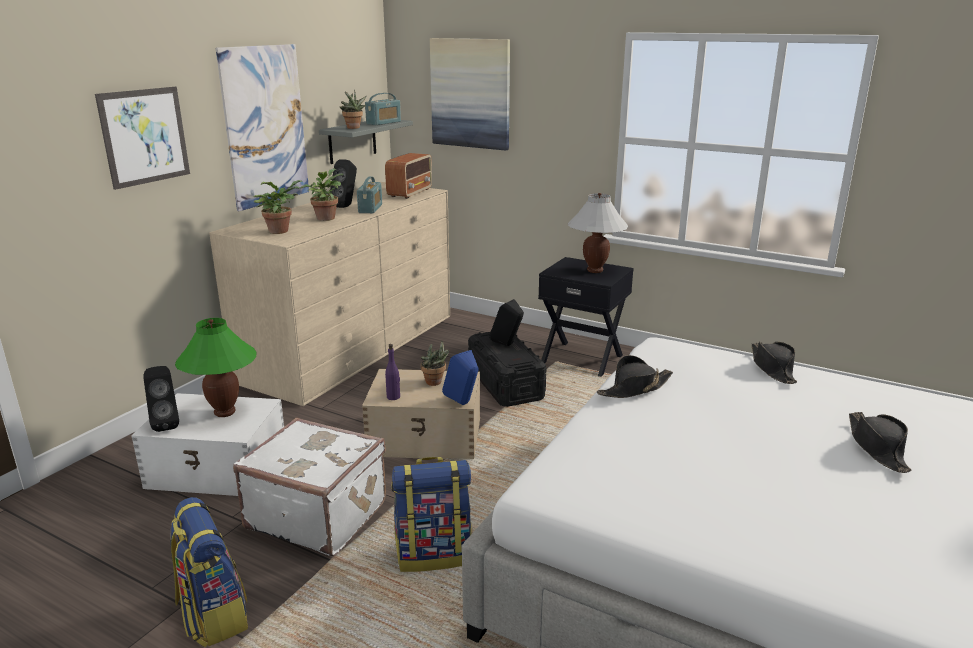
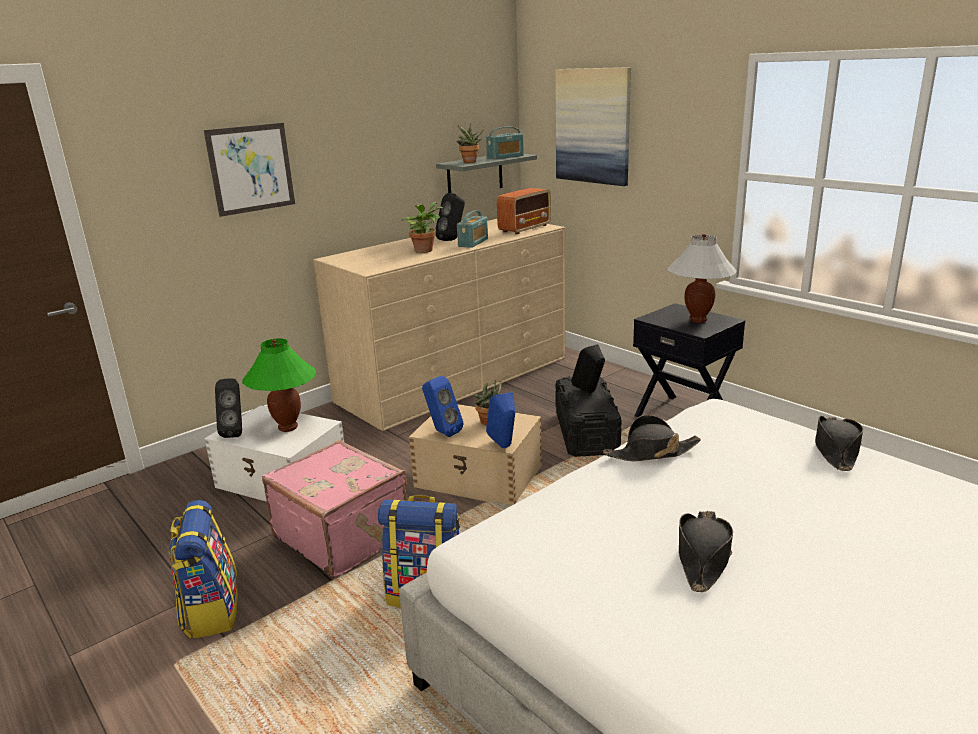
camera: 20 degrees right, 0 degrees up
picture [216,44,309,211] -> none
white suitcase [233,418,386,556] -> pink suitcase [262,440,407,578]
potted plant [253,180,303,234] -> none
purple bottle [385,344,400,400] -> blue speaker [422,376,464,437]
black hat [849,412,911,473] -> black hat moved to [679,511,733,592]

